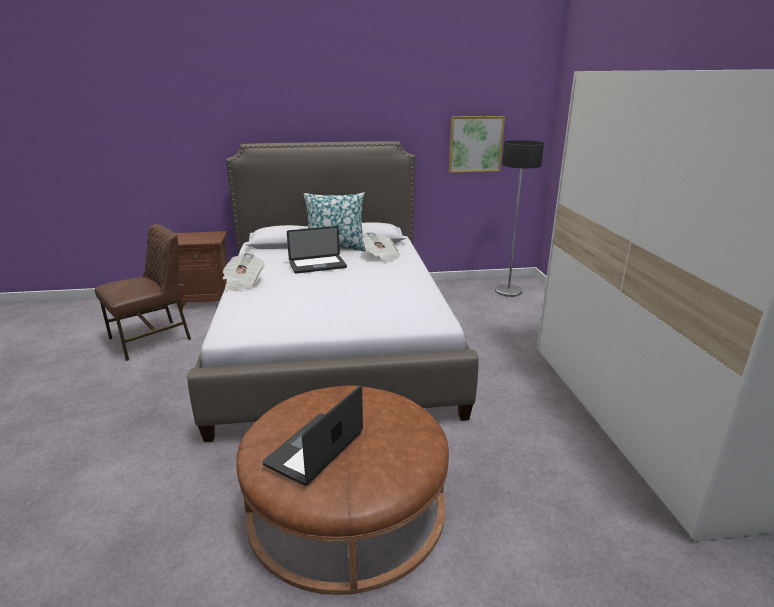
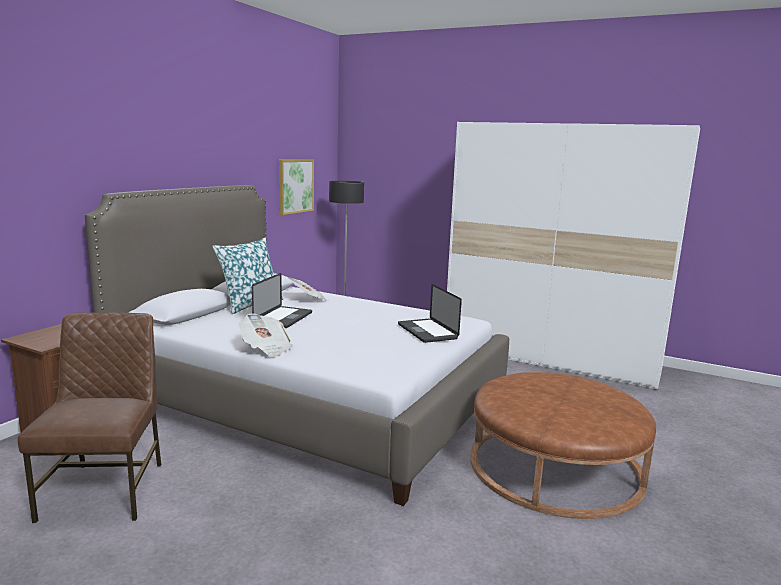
camera: 55 degrees left, 10 degrees down
laptop [262,385,363,486] -> laptop moved to [398,284,462,343]

